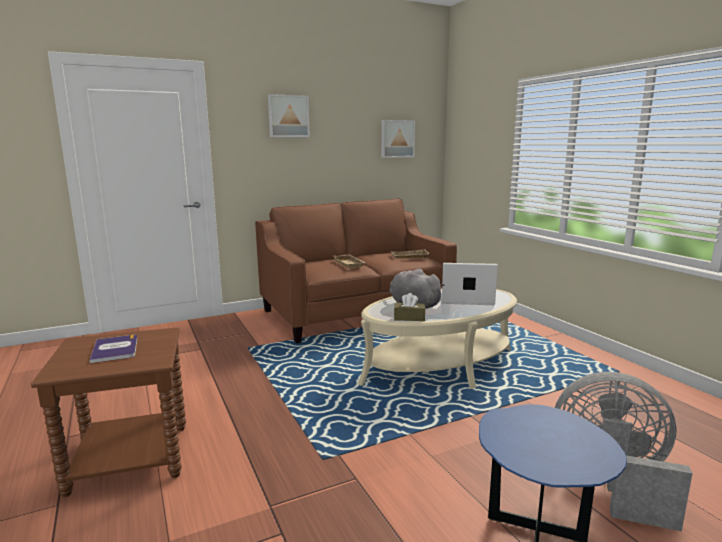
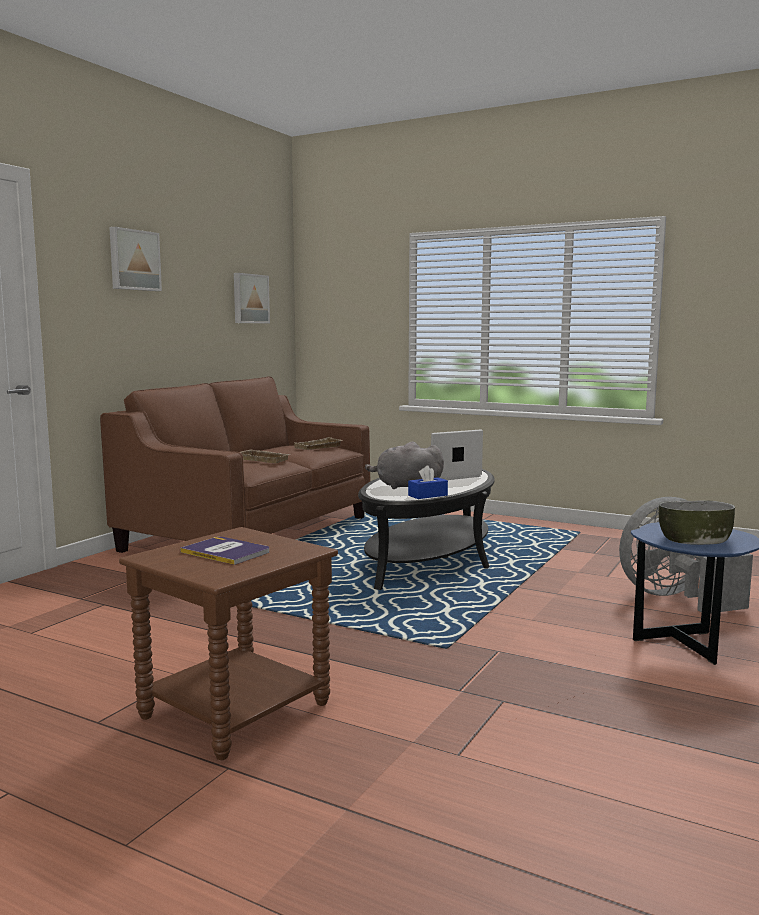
camera: 35 degrees left, 5 degrees down
beige coffee table [358,288,517,389] -> black coffee table [358,469,495,590]
brown tissue box [394,293,425,321] -> blue tissue box [408,465,448,499]
none -> bowl [659,500,735,545]

